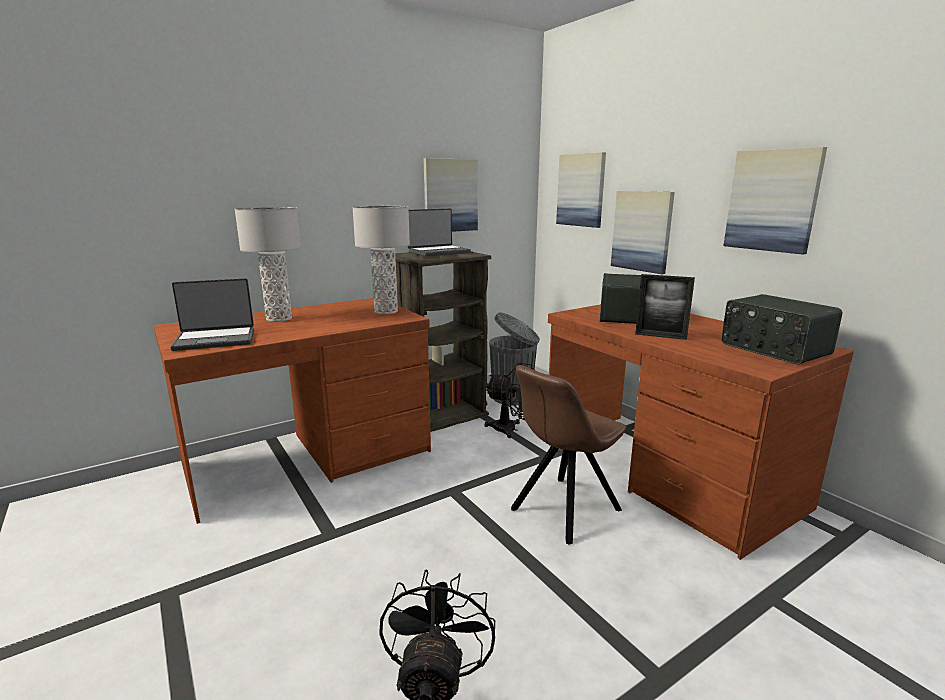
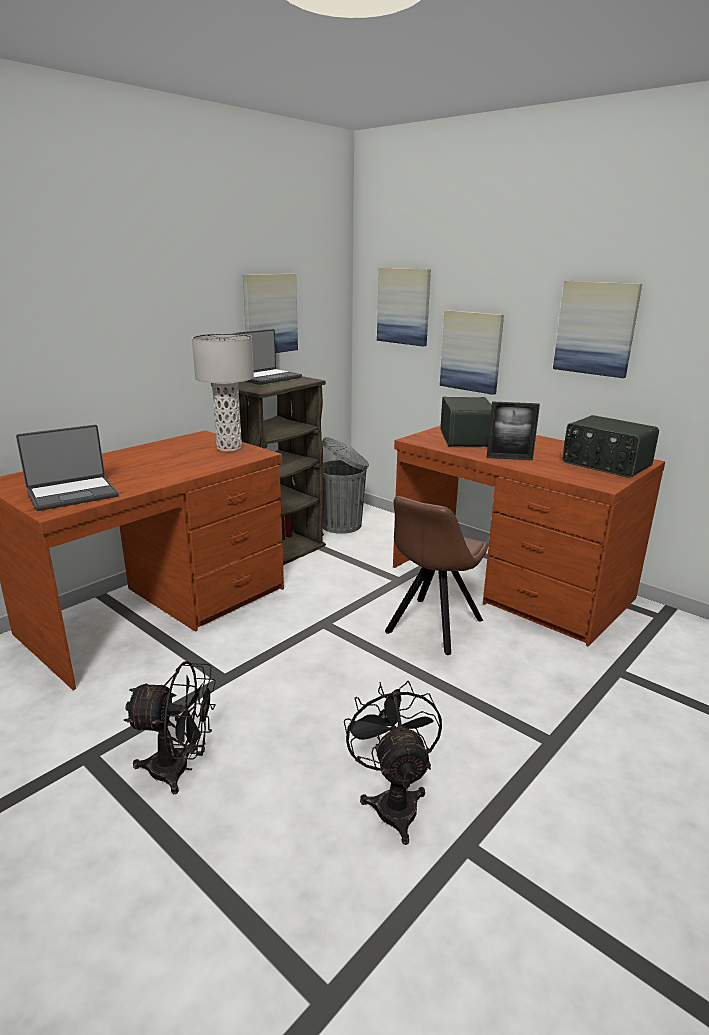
camera: 15 degrees left, 5 degrees up
white table lamp [235,207,301,322] -> none
black fan [485,363,535,438] -> black fan moved to [124,661,216,794]

